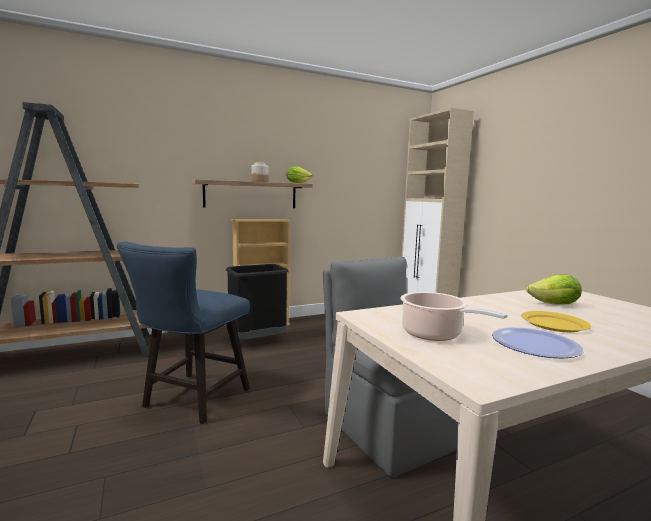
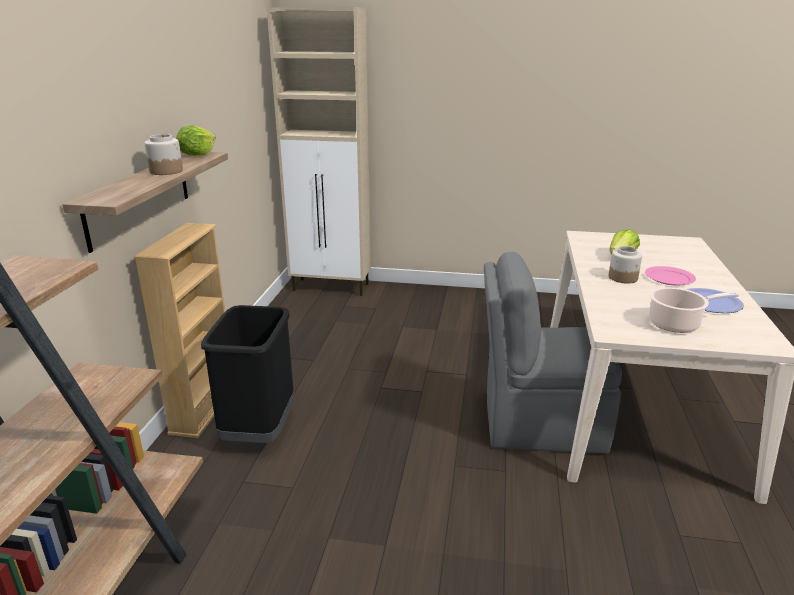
camera: 55 degrees left, 15 degrees up
blue chair [117,241,250,424] -> none
yellow plate [521,311,591,332] -> pink plate [645,266,696,286]
none -> jar [608,246,642,284]

